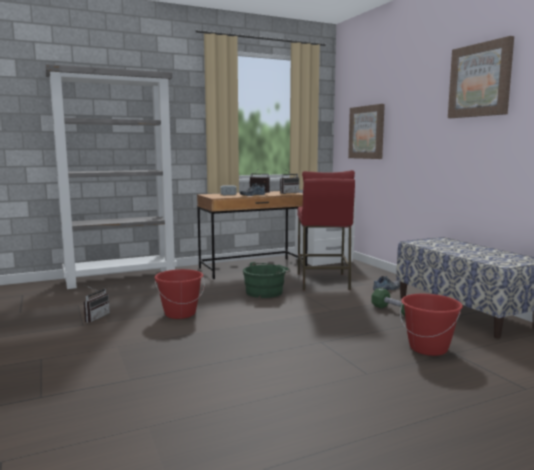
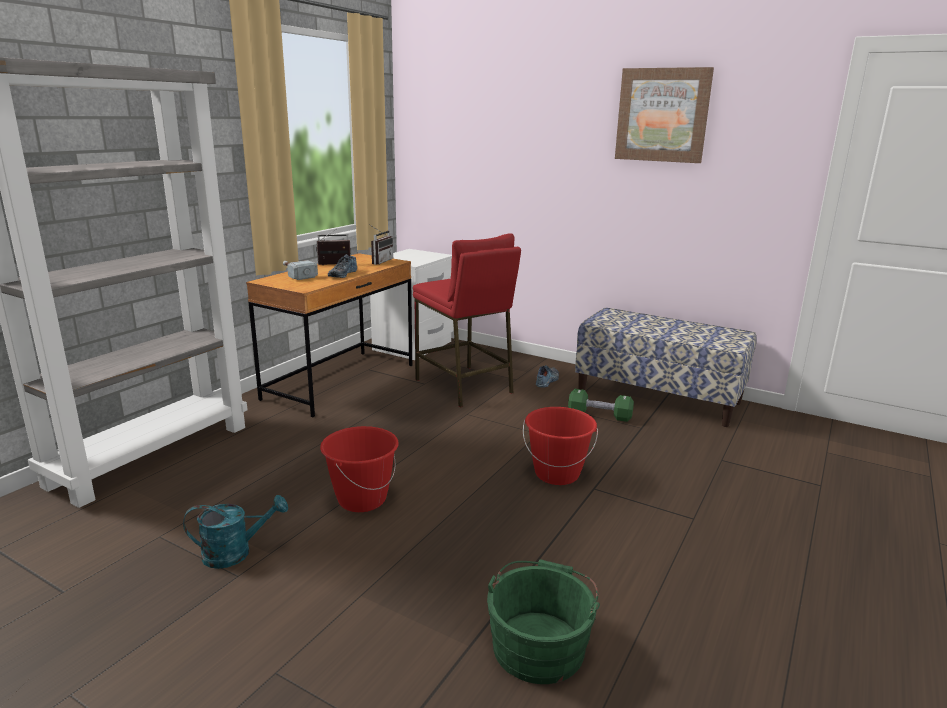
camera: 35 degrees left, 10 degrees up
radio [84,285,110,323] -> turquoise watering can [183,495,288,569]
green bucket [243,262,290,298] -> green bucket moved to [487,559,600,684]
picture [348,104,385,159] -> none
red bucket [400,294,463,356] -> red bucket moved to [523,407,598,485]

